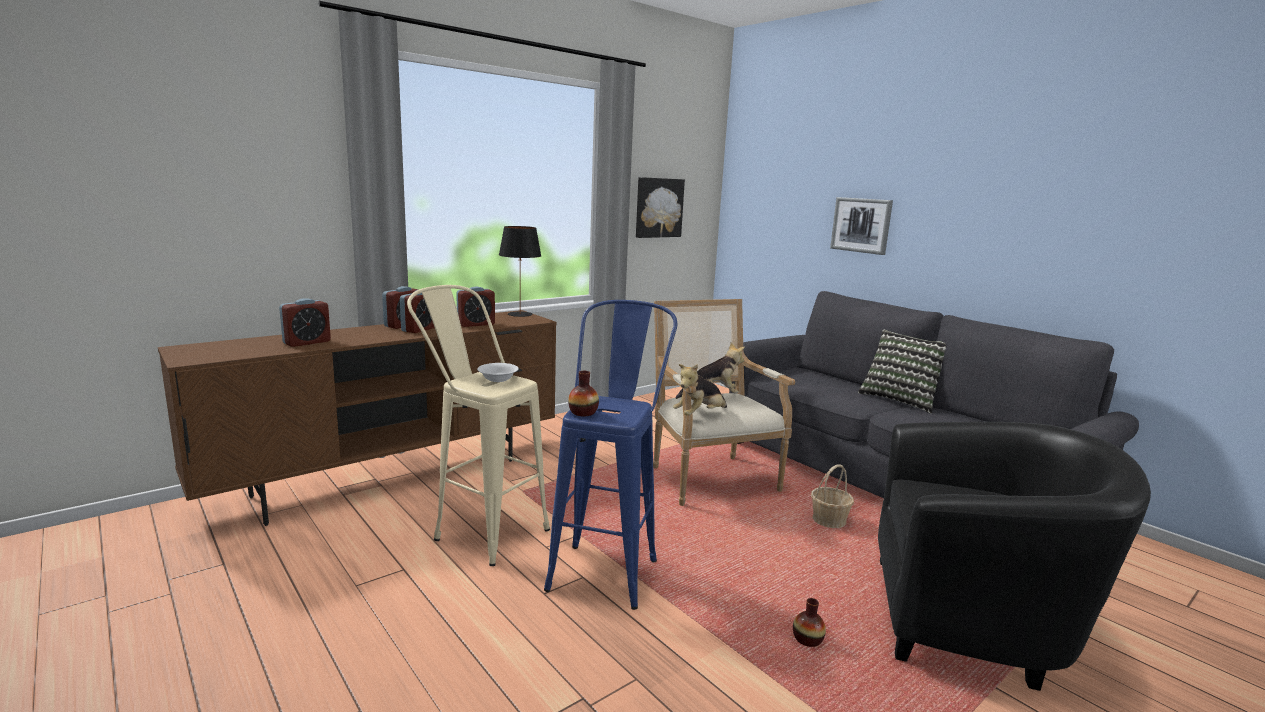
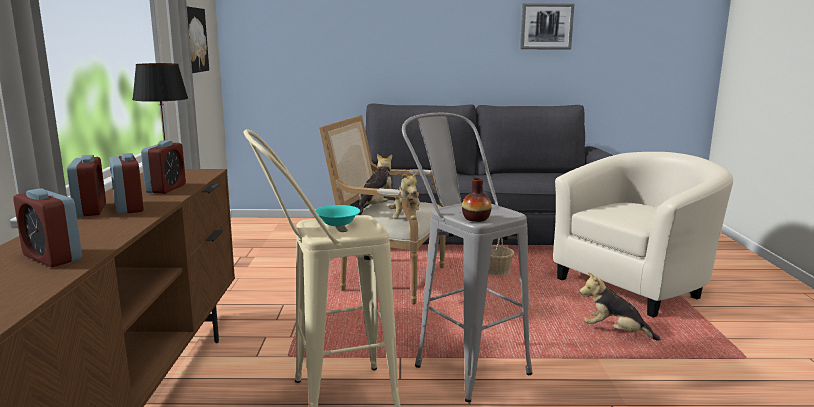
camera: 50 degrees left, 0 degrees up
alarm clock [279,298,331,347] -> alarm clock turned 135 degrees clockwise [13,188,82,267]
white bowl [477,363,519,382] -> turquoise bowl [315,205,360,226]
blue stool [544,300,677,610] -> grey stool [402,113,532,402]
vase [793,598,826,647] -> plush toy [580,272,661,341]
picture [830,197,893,255] -> picture moved to [520,3,575,50]
pillow [858,330,946,414] -> none
black armchair [878,422,1151,691] -> beige armchair [553,152,733,318]

